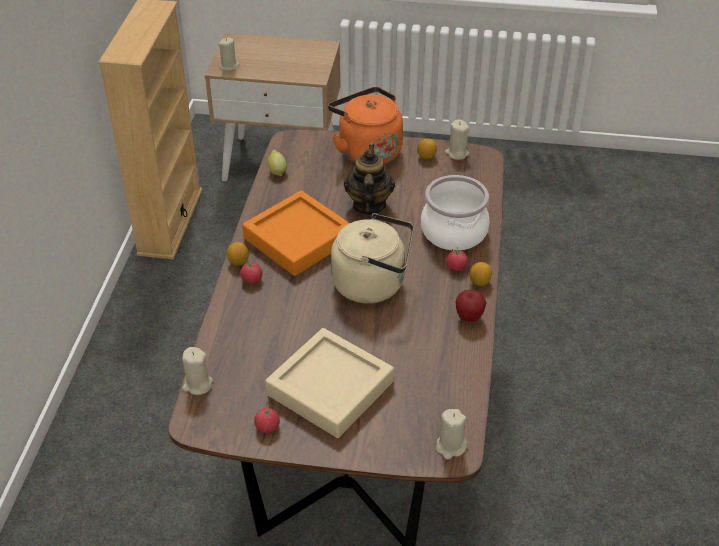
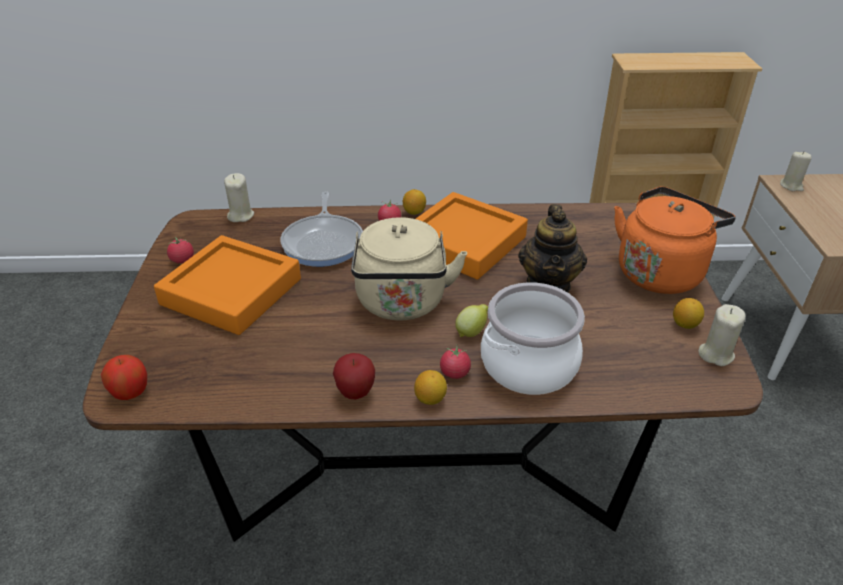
camera: 80 degrees right, 5 degrees down
beige tray [265,328,394,438] -> orange tray [154,235,301,335]
lemon [268,150,287,176] -> lemon moved to [455,304,488,337]
teapot [344,145,395,215] -> teapot turned 105 degrees clockwise [518,204,587,293]
beige candle [436,409,467,460] -> apple [101,355,147,400]
none -> frying pan [281,192,363,267]

